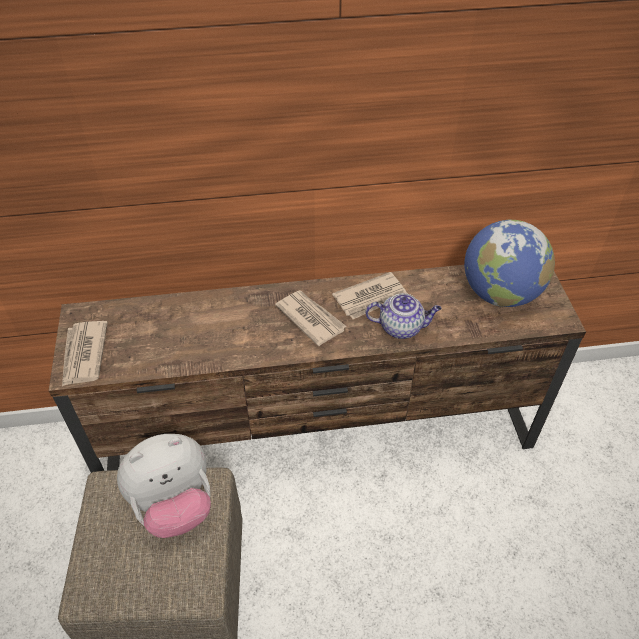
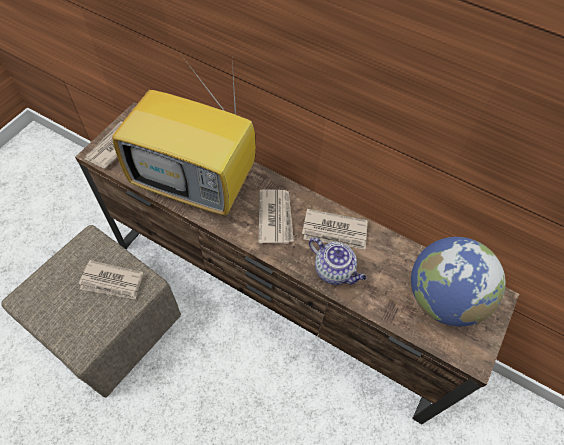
camera: 35 degrees right, 10 degrees up
plush toy [117,434,211,538] -> newspaper [79,260,143,300]
none -> television [112,51,256,215]

